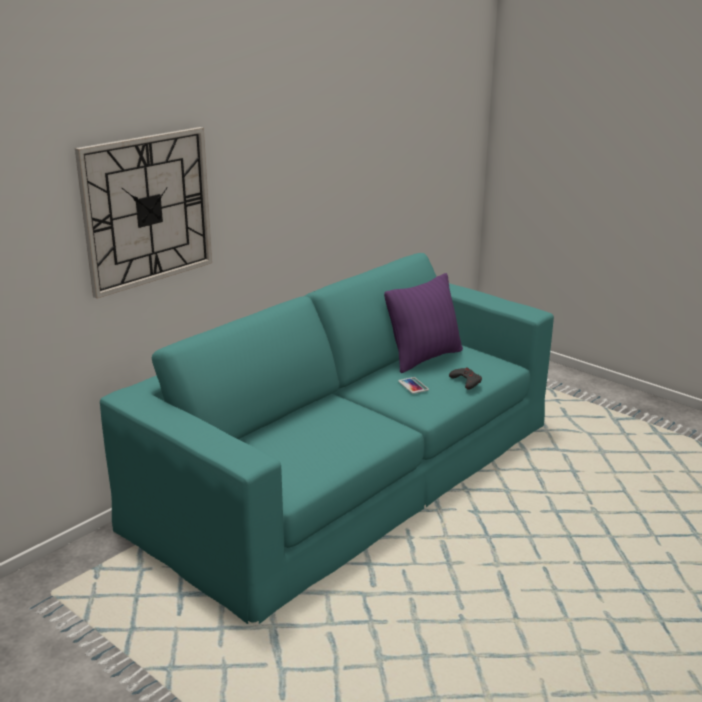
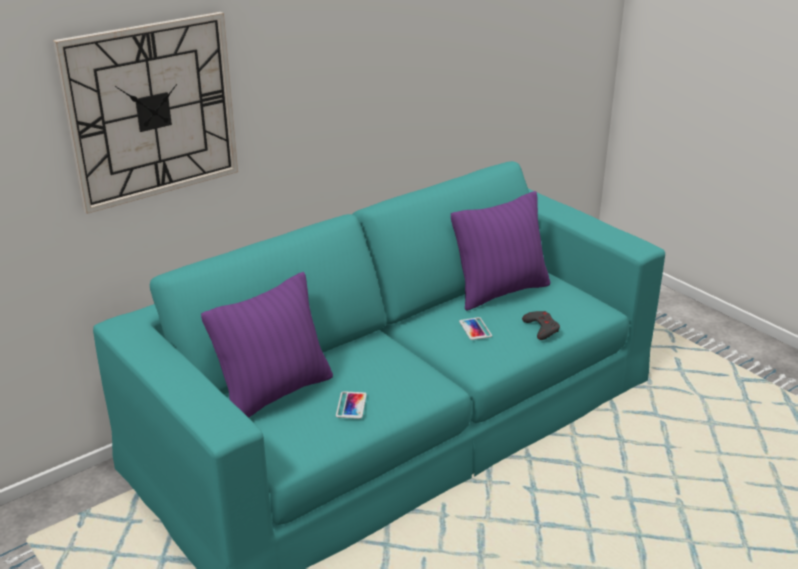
camera: 10 degrees right, 5 degrees up
none -> purple pillow [201,272,333,418]
none -> phone [336,391,367,419]

